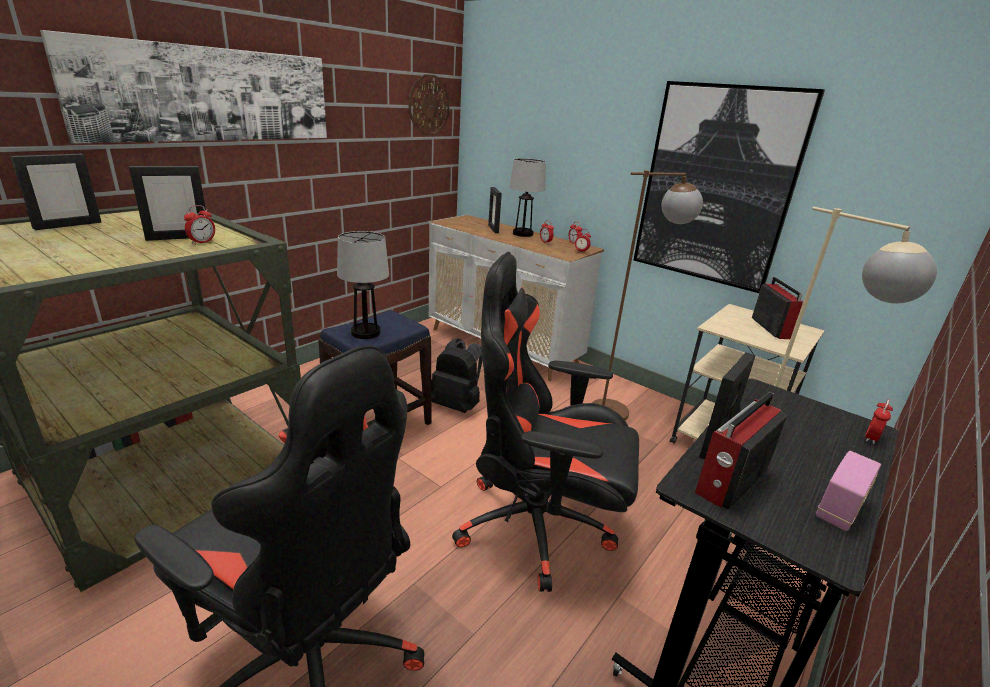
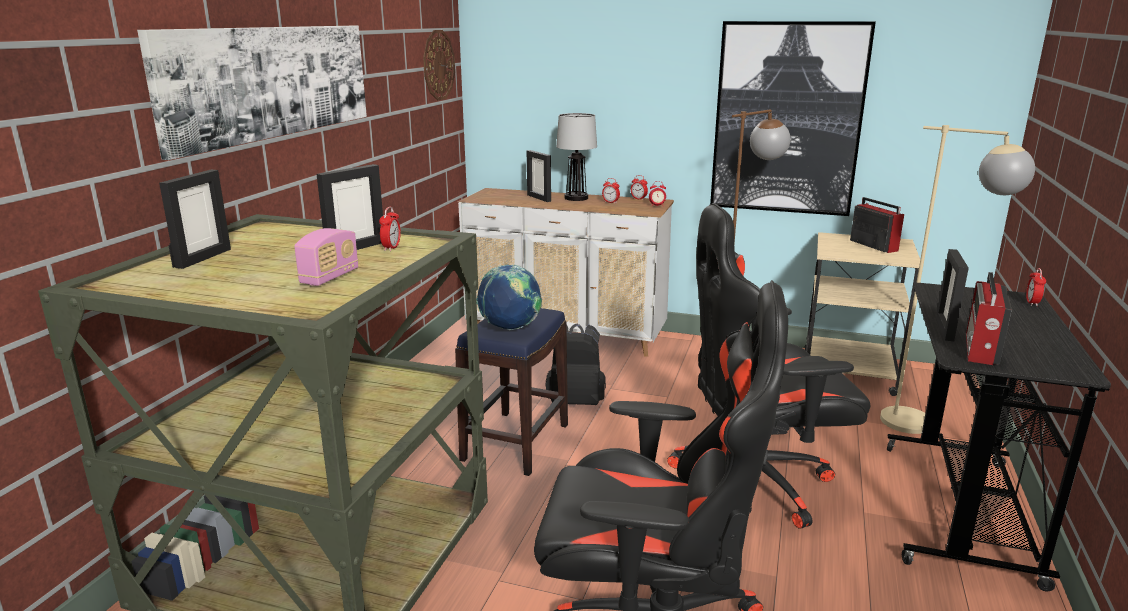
camera: 20 degrees left, 5 degrees down
table lamp [337,231,389,339] -> globe [476,264,542,331]
radio [816,451,881,531] -> radio moved to [294,228,358,286]

